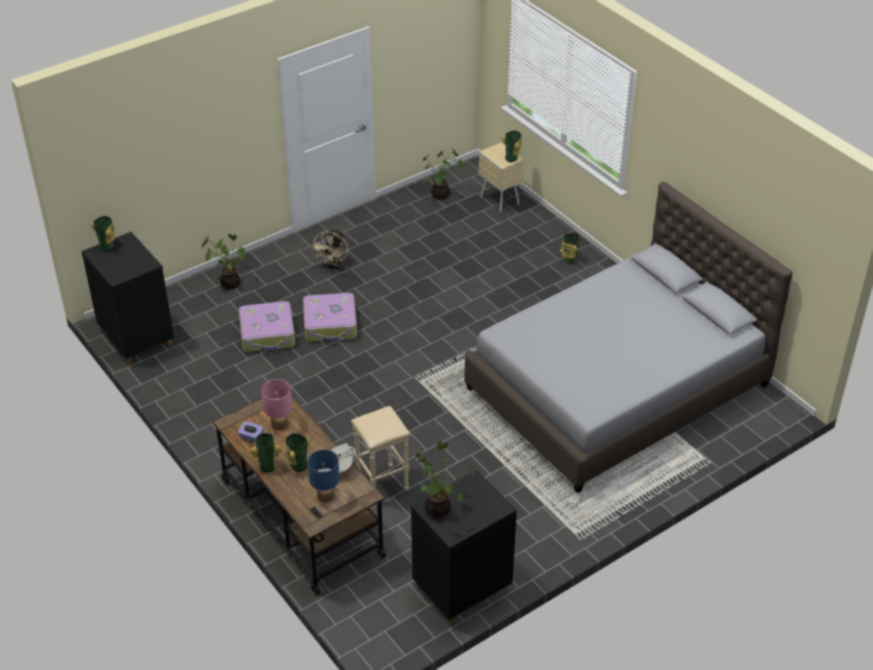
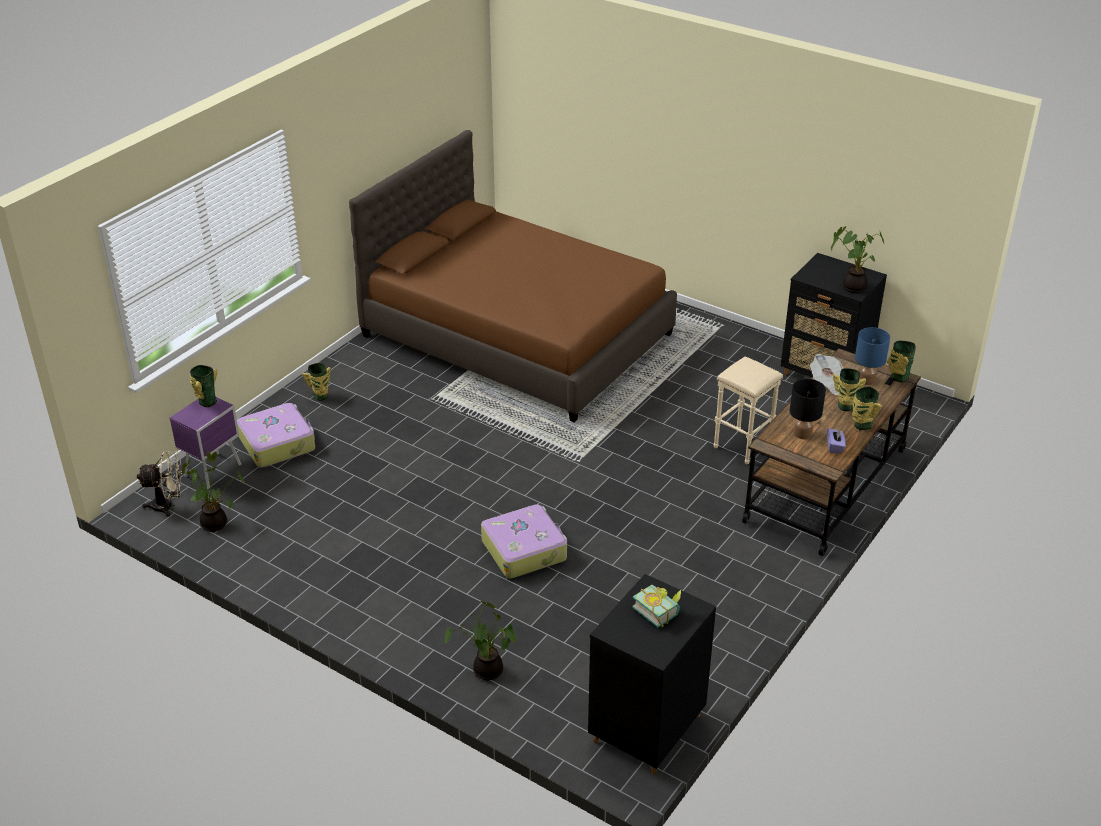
camera: 110 degrees left, 5 degrees down
vase [90,216,115,252] -> vase moved to [887,341,916,383]
suitcase [239,301,295,352] -> suitcase moved to [237,403,315,467]
pink table lamp [261,379,292,430] -> black table lamp [790,379,826,439]
beige fan [312,229,348,272] -> beige fan moved to [137,451,182,517]
grey bed [464,182,793,493] -> brown bed [349,130,677,422]
beige nightstand [479,143,524,213] -> purple nightstand [170,397,241,489]
none -> book [632,585,681,627]

